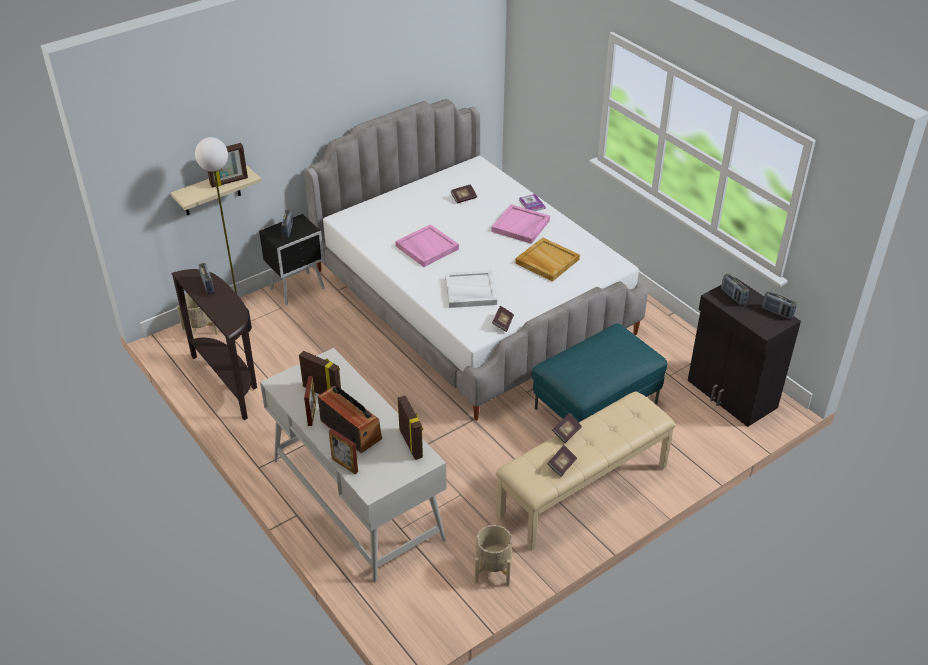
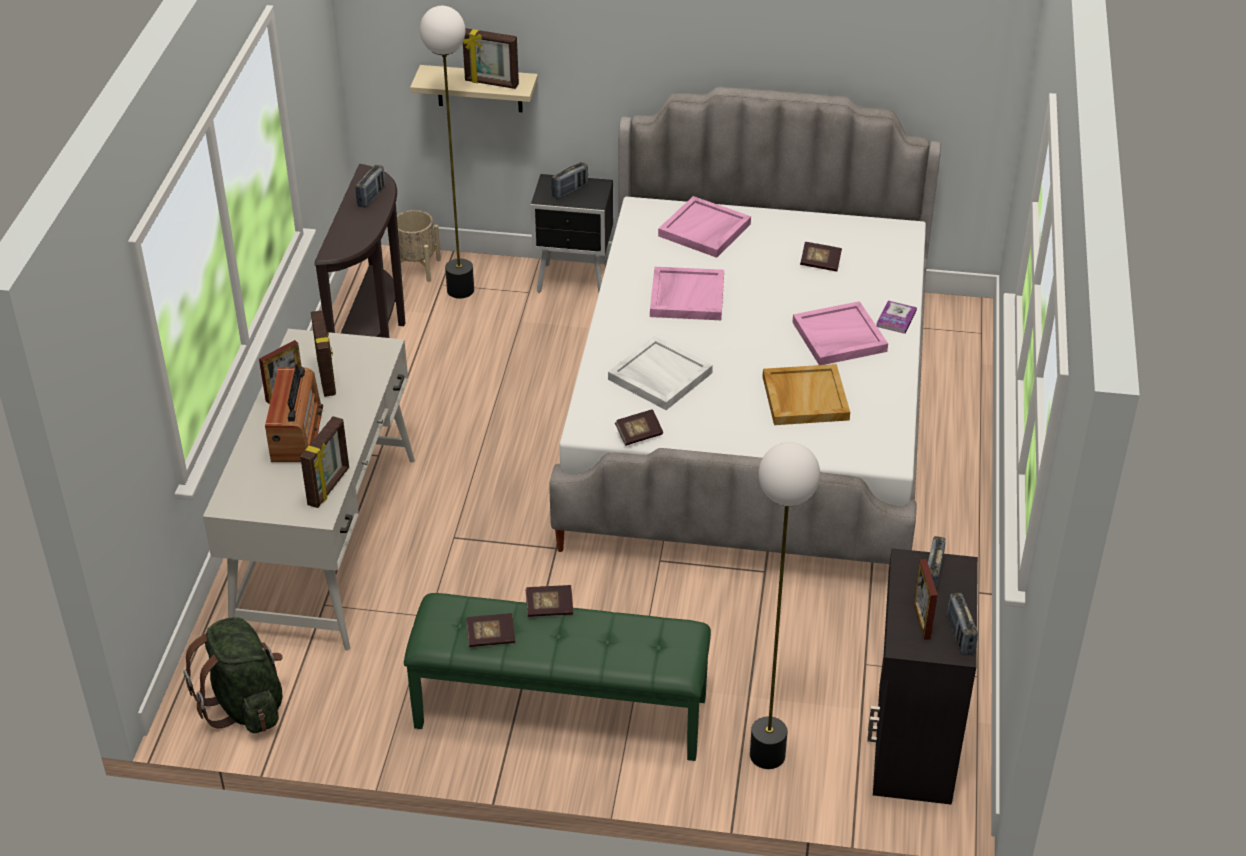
camera: 45 degrees right, 0 degrees up
picture frame [329,429,358,474] -> picture frame moved to [913,559,938,640]
beige planter [475,525,512,586] -> none
beige bench [496,391,676,551] -> green bench [404,593,711,761]
turquoise ottoman [532,324,667,422] -> none
none -> green backpack [184,617,283,733]
none -> pink tray [658,196,751,258]
none -> floor lamp [750,442,820,769]

